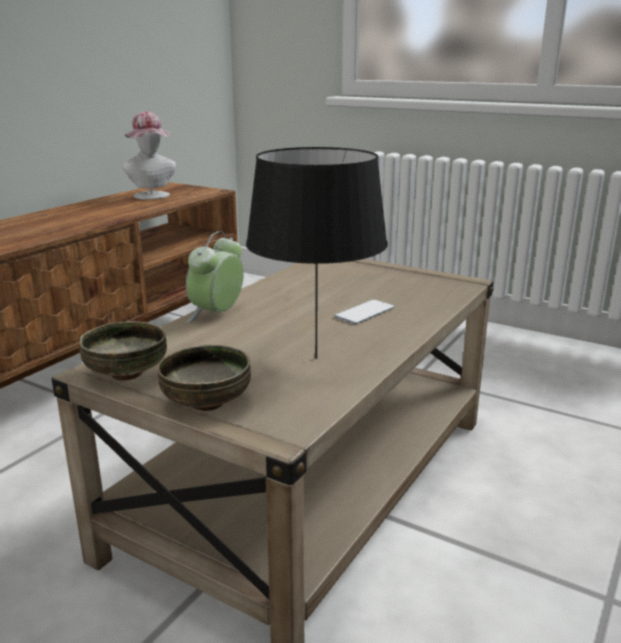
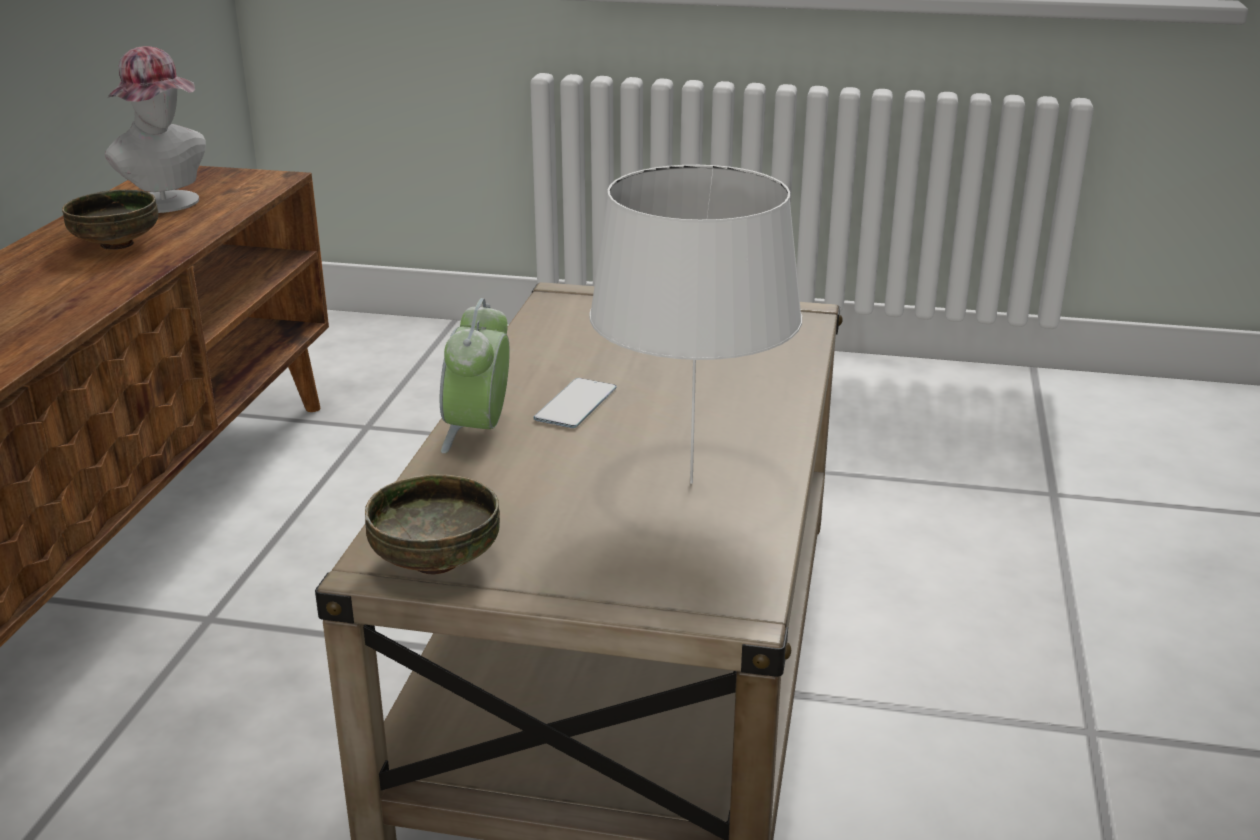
camera: 20 degrees left, 5 degrees up
bowl [157,345,251,411] -> bowl moved to [62,190,159,250]
black table lamp [246,147,388,359] -> white table lamp [589,165,802,484]
phone [334,299,395,324] -> phone moved to [533,378,616,428]

